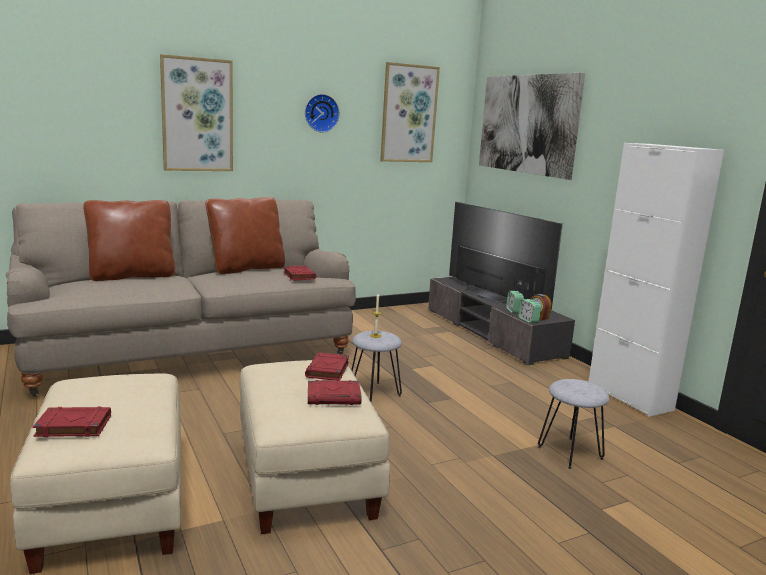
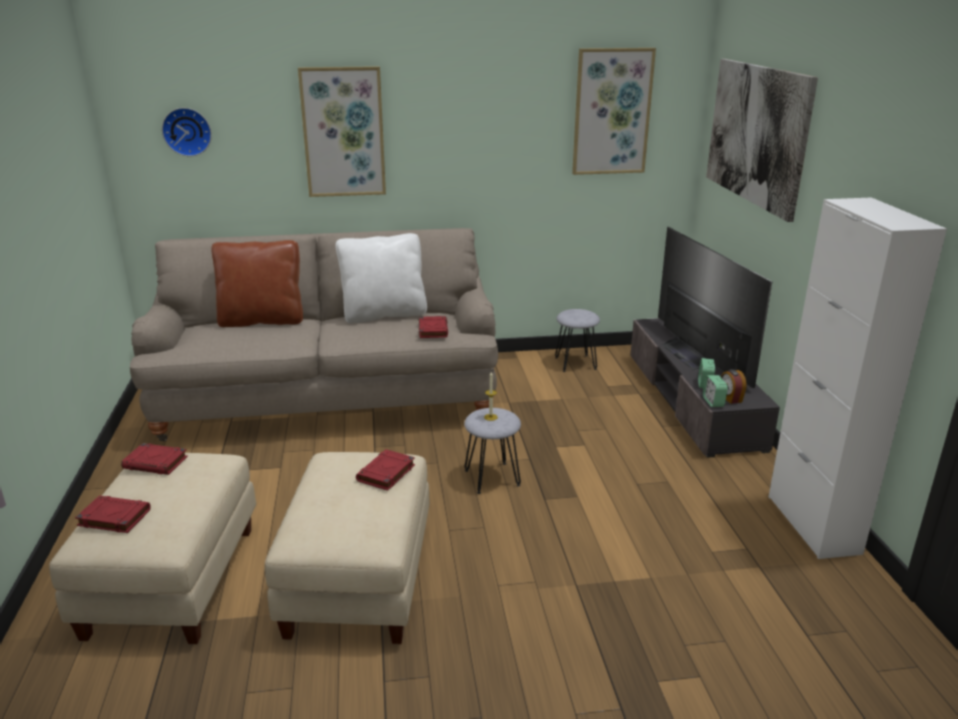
camera: 20 degrees right, 10 degrees up
brown pillow [205,197,285,274] -> white pillow [335,233,427,323]
wall clock [305,94,340,132] -> wall clock moved to [162,108,212,156]
red book [308,380,362,405] -> red book moved to [121,443,188,475]
grey stool [538,379,609,469] -> grey stool moved to [555,309,600,372]

